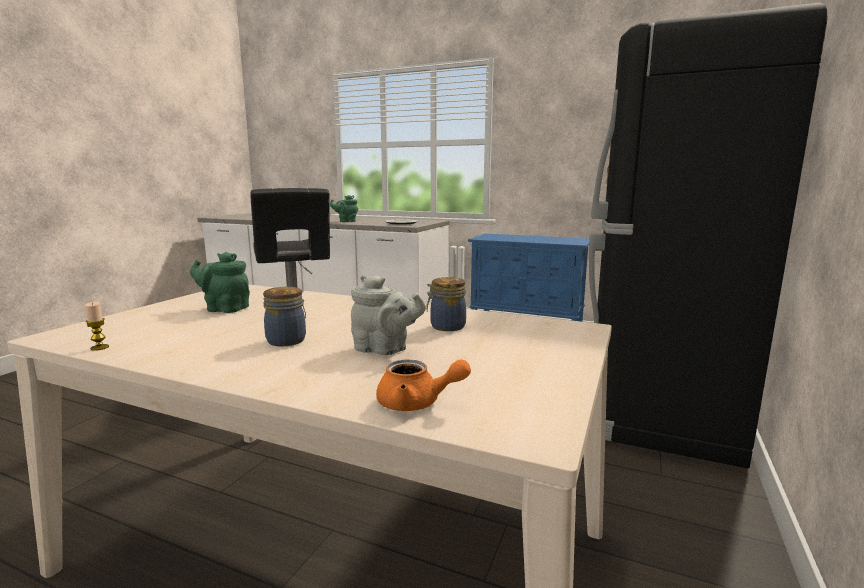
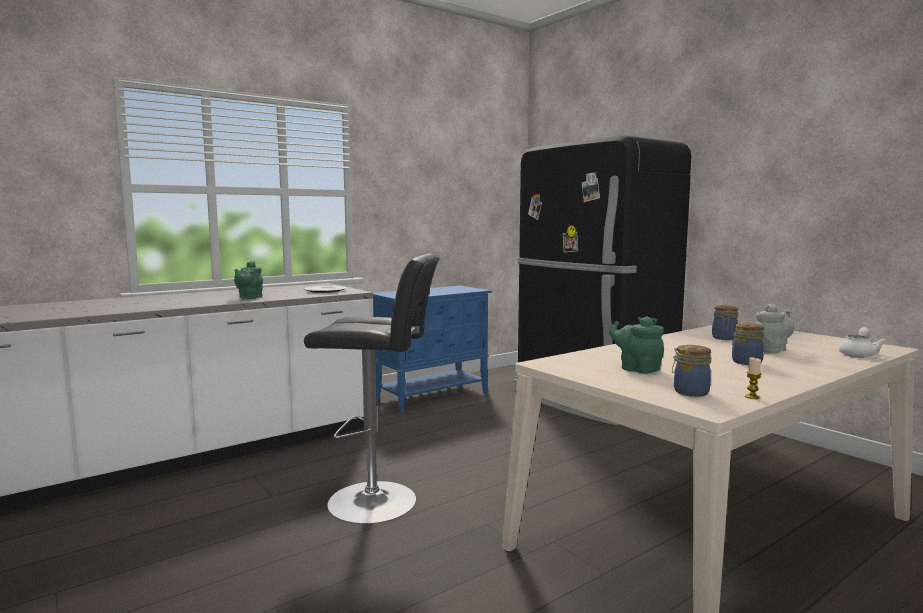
camera: 60 degrees left, 5 degrees down
green teapot [190,252,250,313] -> green teapot turned 90 degrees clockwise [609,316,664,374]
orange teapot [376,359,471,411] -> white teapot [839,327,886,357]
none -> jar [672,345,711,397]

